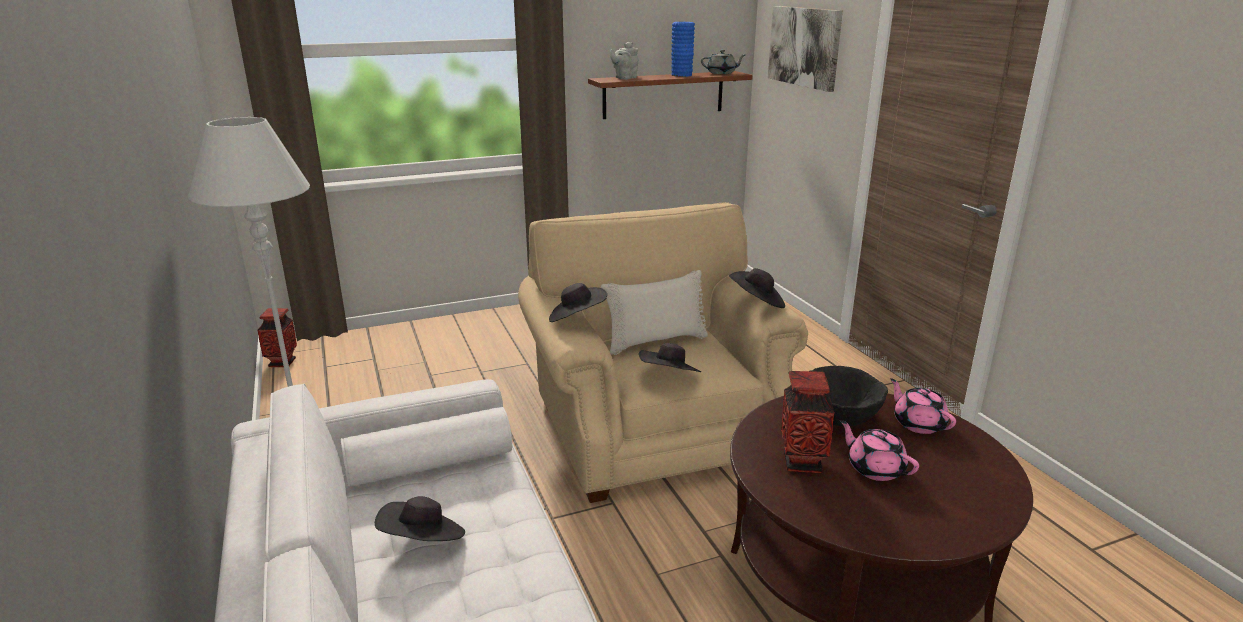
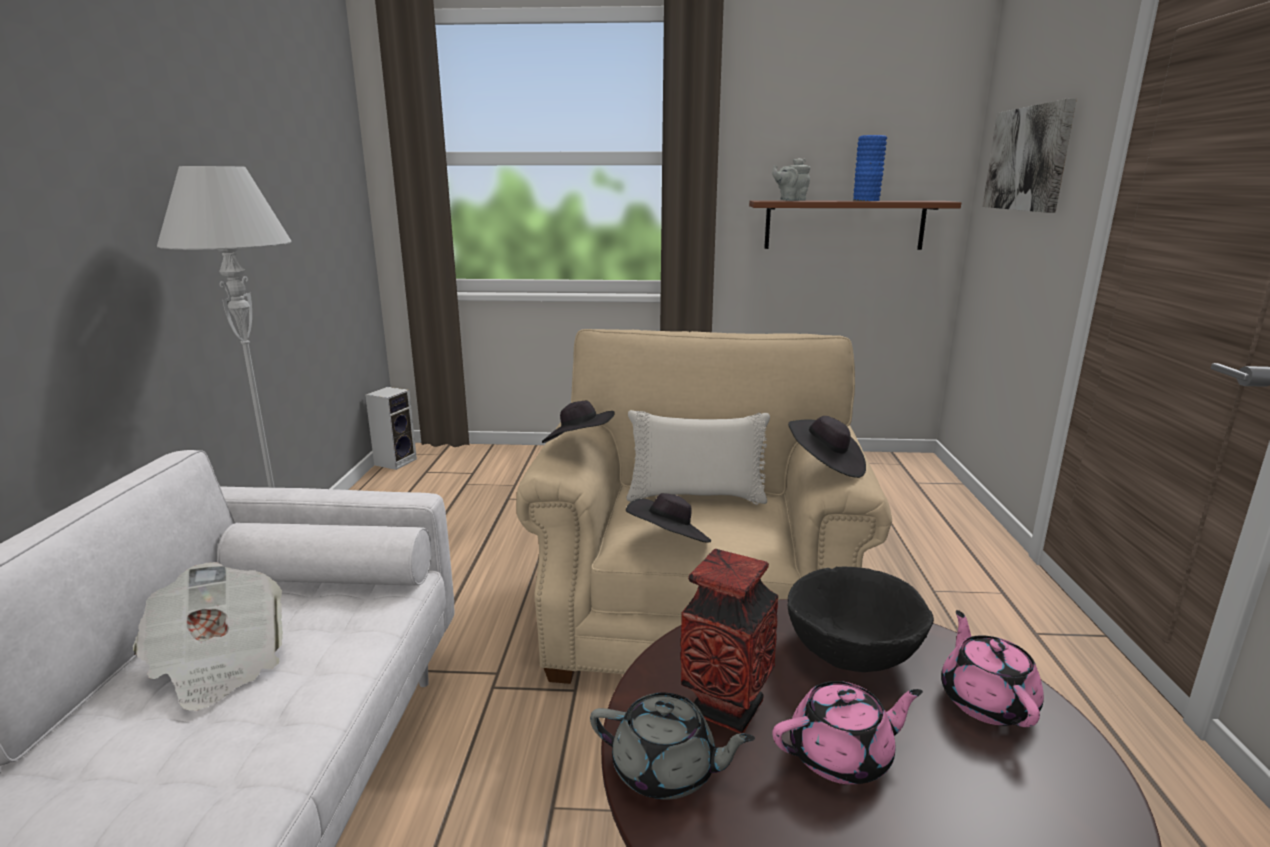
camera: 25 degrees right, 5 degrees down
vase [257,308,297,367] -> speaker [365,387,417,470]
black hat [375,496,465,541] -> newspaper [132,562,283,711]
grey teapot [701,50,745,74] -> grey teapot moved to [590,693,755,800]
pink teapot [840,420,919,481] -> pink teapot turned 90 degrees clockwise [772,681,923,784]

